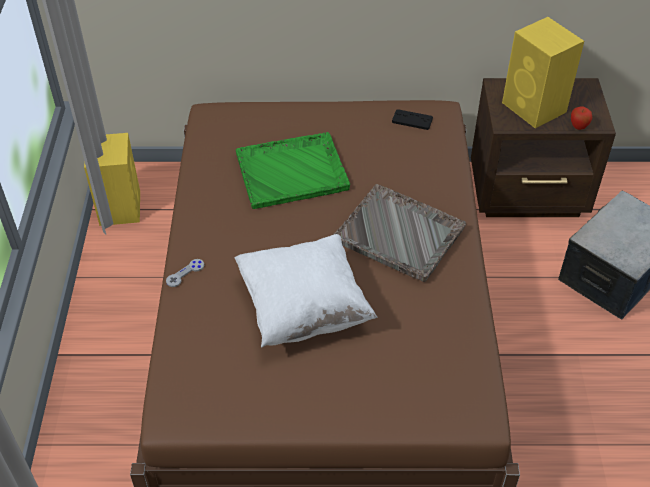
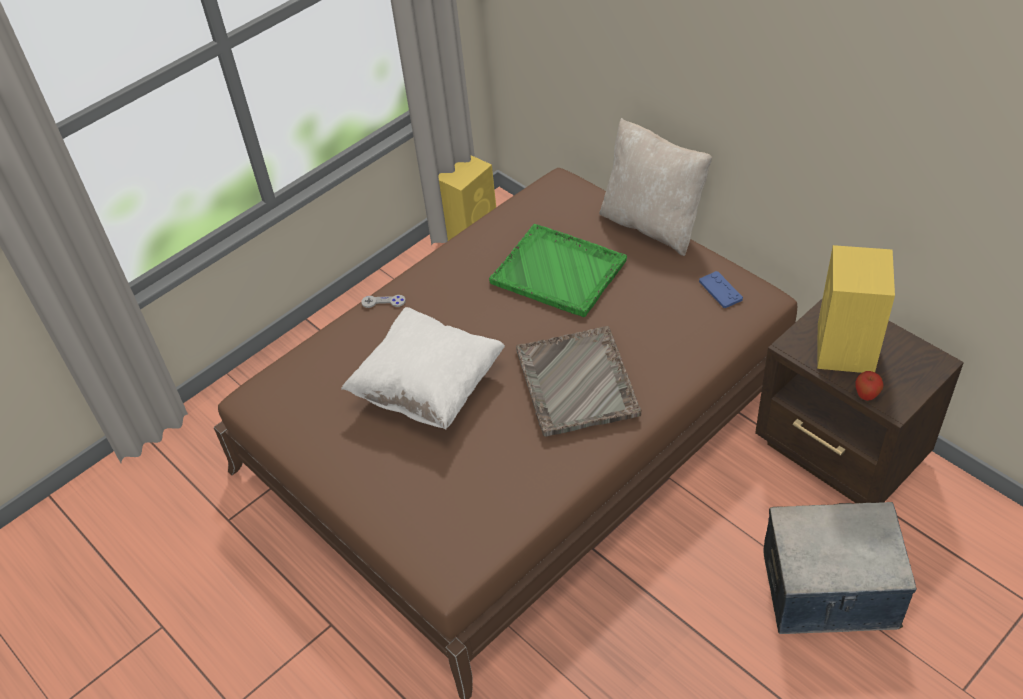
camera: 50 degrees right, 0 degrees up
black game controller [392,109,433,130] -> blue game controller [699,271,743,308]
none -> beige pillow [599,118,712,256]

